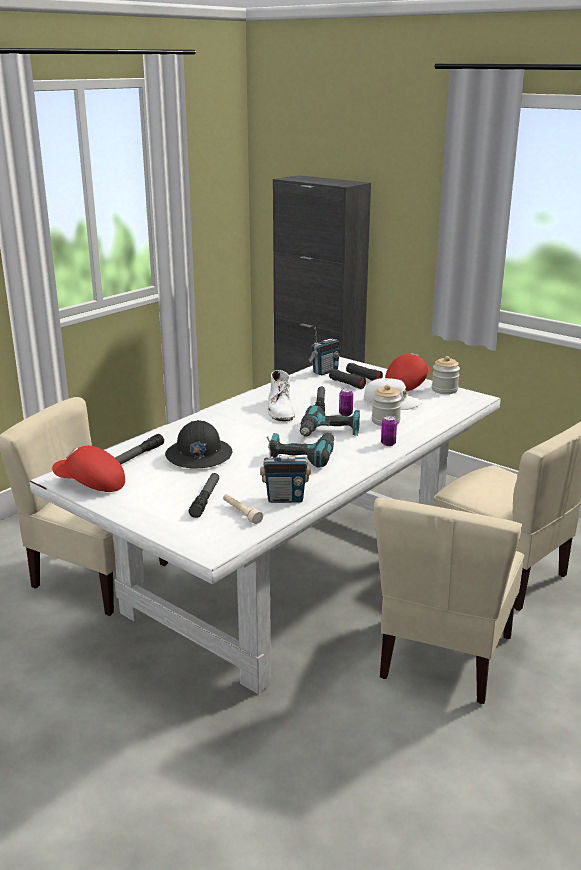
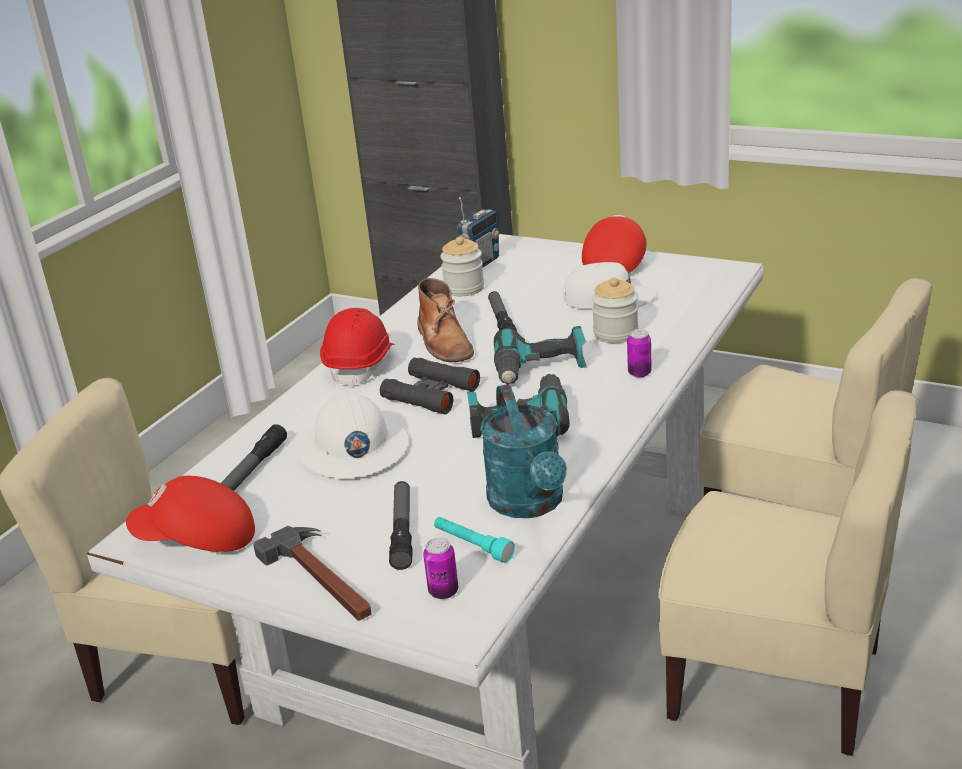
camera: 10 degrees left, 5 degrees up
black hard hat [165,420,232,469] -> white hard hat [297,392,408,478]
beige flashlight [223,494,263,524] -> turquoise flashlight [434,517,515,563]
radio [260,436,311,503] -> turquoise watering can [480,384,567,518]
white boot [268,370,295,421] -> brown boot [417,278,474,362]
black binoculars [329,363,383,389] -> black binoculars moved to [380,358,480,414]
can [339,388,353,416] -> can moved to [423,538,458,599]
beige chair [374,498,524,704] -> beige chair turned 75 degrees counterclockwise [658,390,918,756]
jar [432,356,460,394] -> jar moved to [440,237,484,296]
none -> hammer [253,525,372,621]
none -> red hard hat [320,308,394,388]

